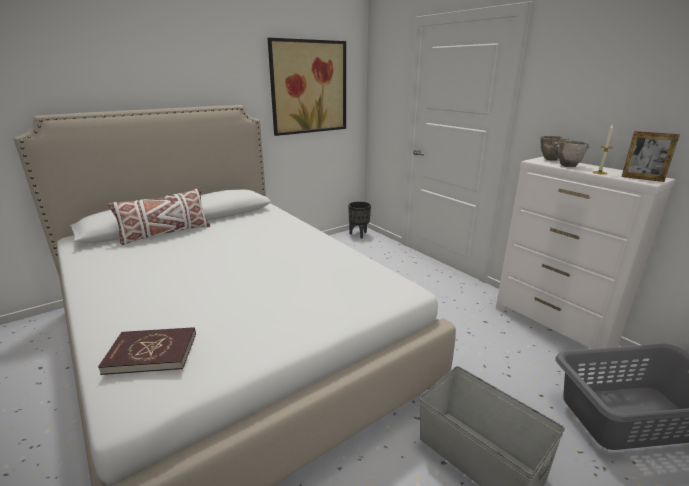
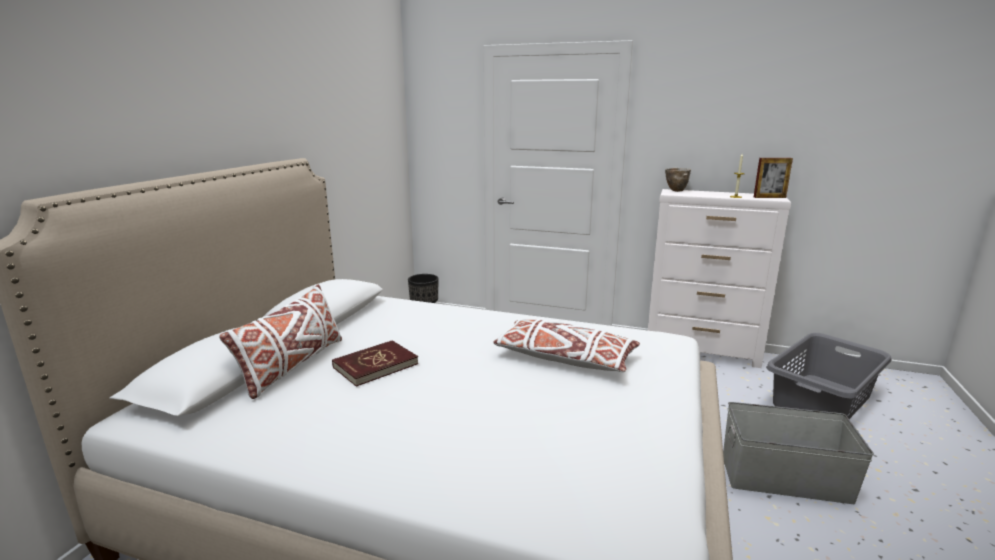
camera: 35 degrees left, 5 degrees down
red book [98,327,196,375] -> red book moved to [332,340,418,387]
picture [268,38,346,136] -> none
bowl [557,140,589,167] -> none
none -> white pillow [494,319,640,372]

